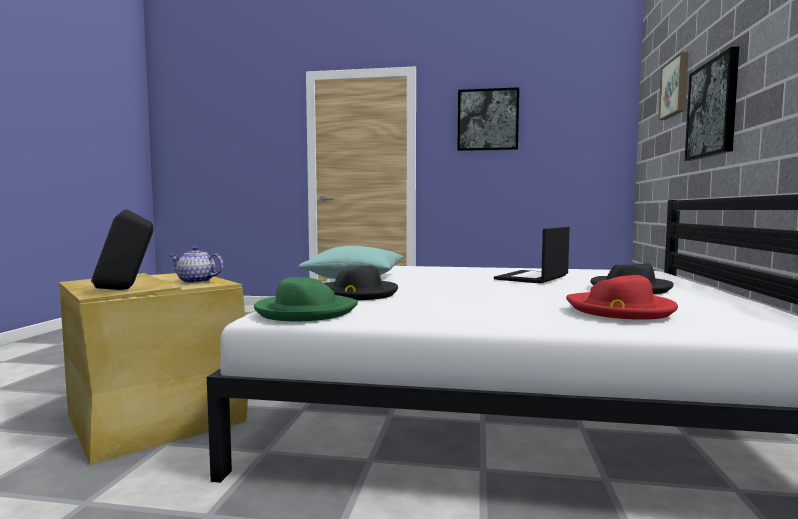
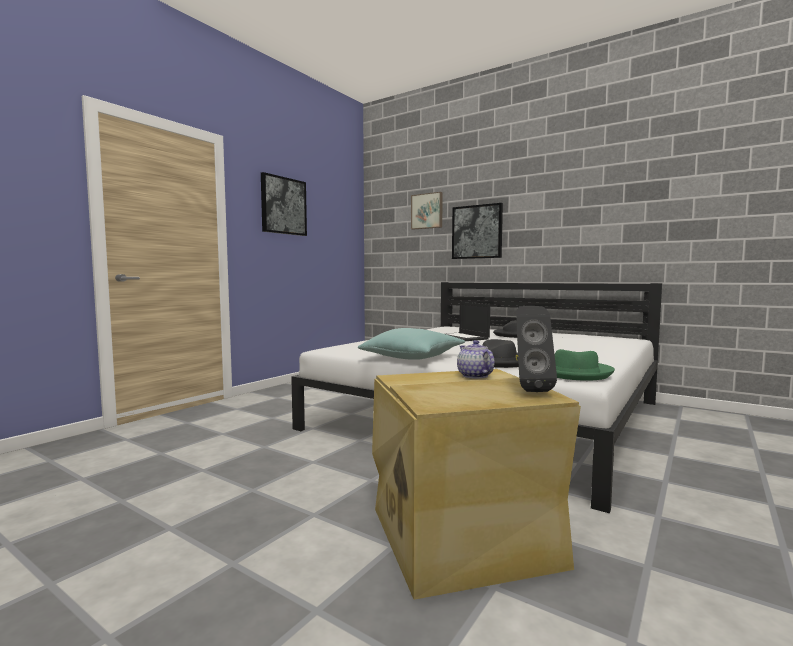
camera: 65 degrees left, 0 degrees up
teapot [169,247,223,283] -> teapot turned 120 degrees clockwise [457,340,495,379]
red hat [566,275,678,320] -> none

